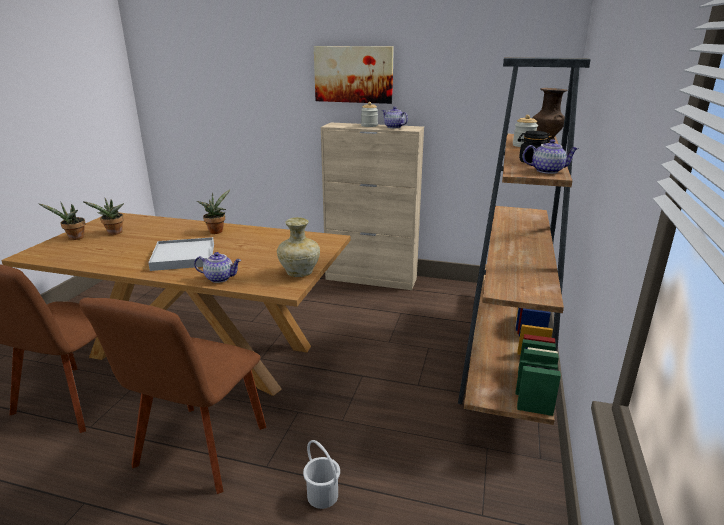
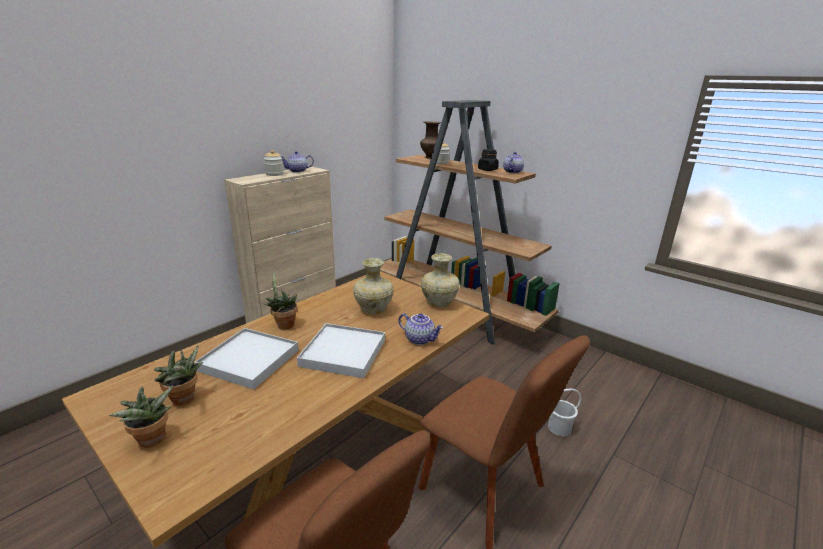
camera: 65 degrees left, 0 degrees up
teapot [194,252,241,283] -> teapot turned 90 degrees clockwise [398,313,443,345]
picture [314,46,394,104] -> none
none -> white tray [194,328,299,390]
none -> beige vase [353,258,394,314]

